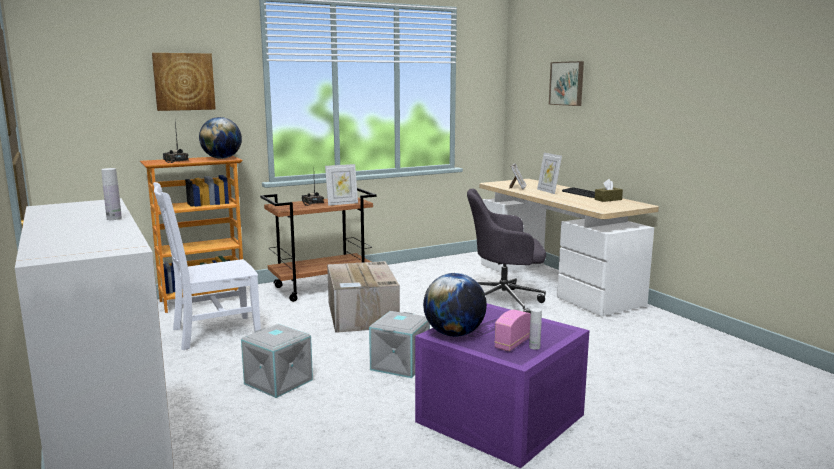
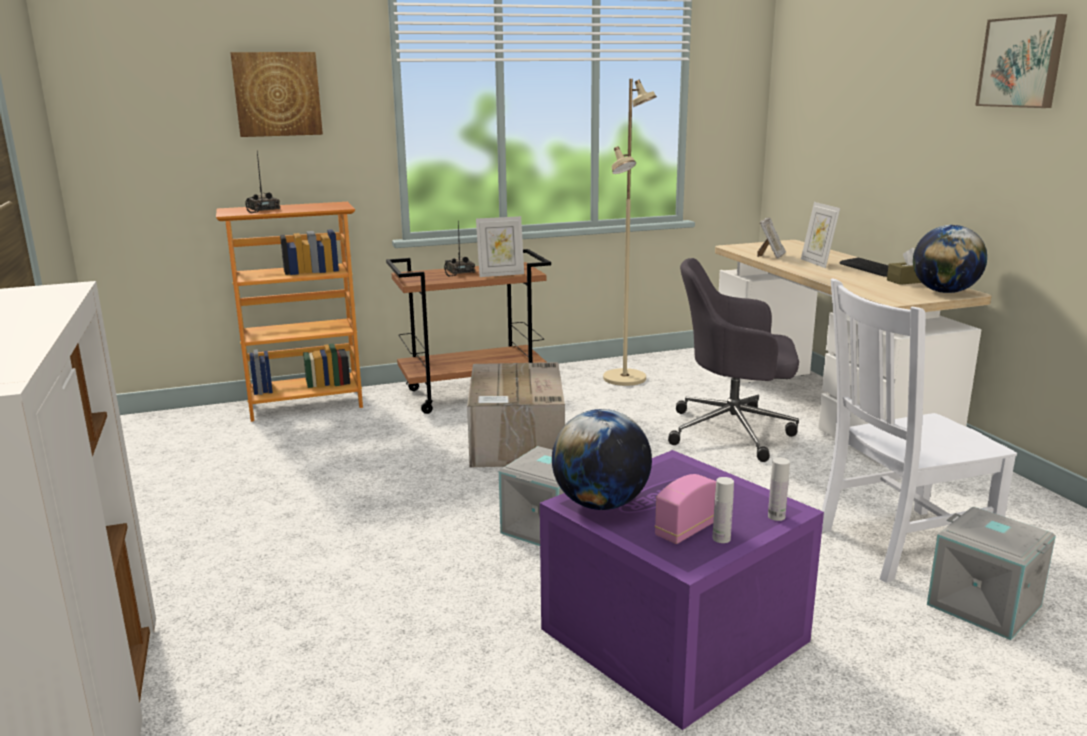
camera: 10 degrees right, 5 degrees up
white bottle [101,168,122,220] -> white bottle moved to [768,458,790,521]
white chair [153,182,261,350] -> white chair moved to [822,279,1017,583]
globe [199,117,242,159] -> globe moved to [913,225,987,293]
grey storage box [241,324,313,398] -> grey storage box moved to [927,507,1056,640]
picture [549,61,584,106] -> picture moved to [975,14,1067,108]
none -> beige floor lamp [603,79,657,386]

